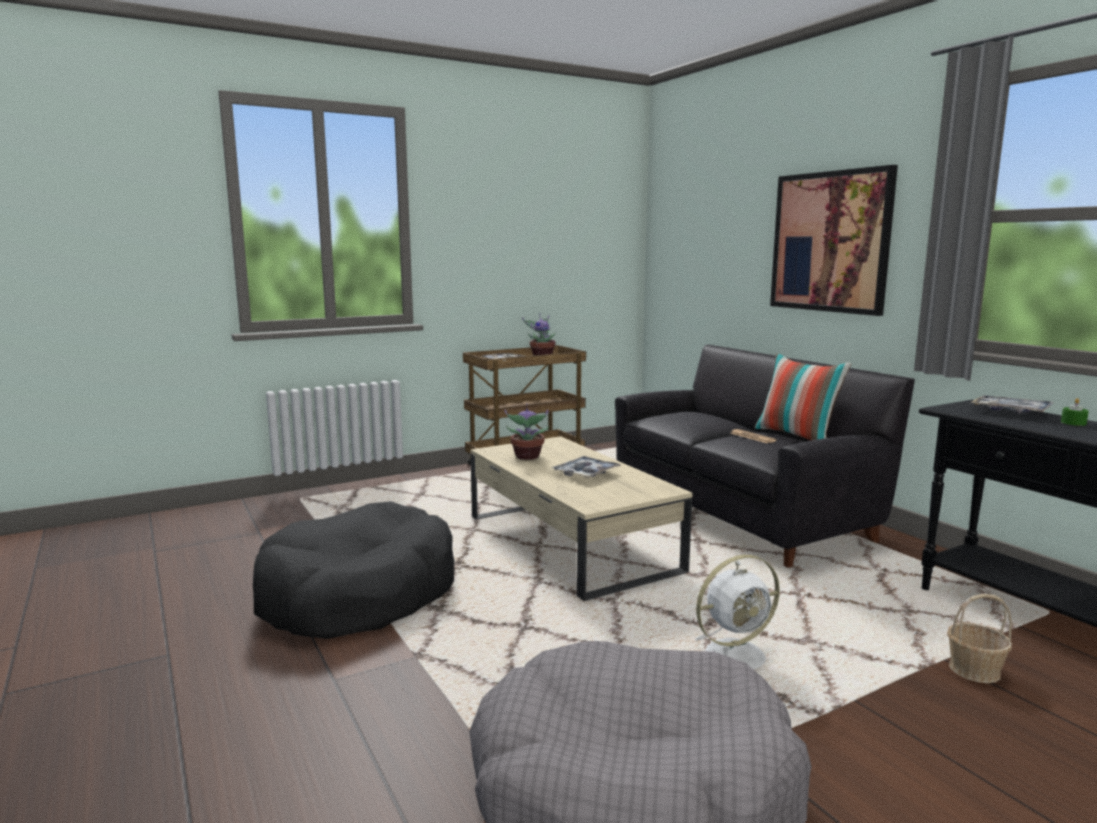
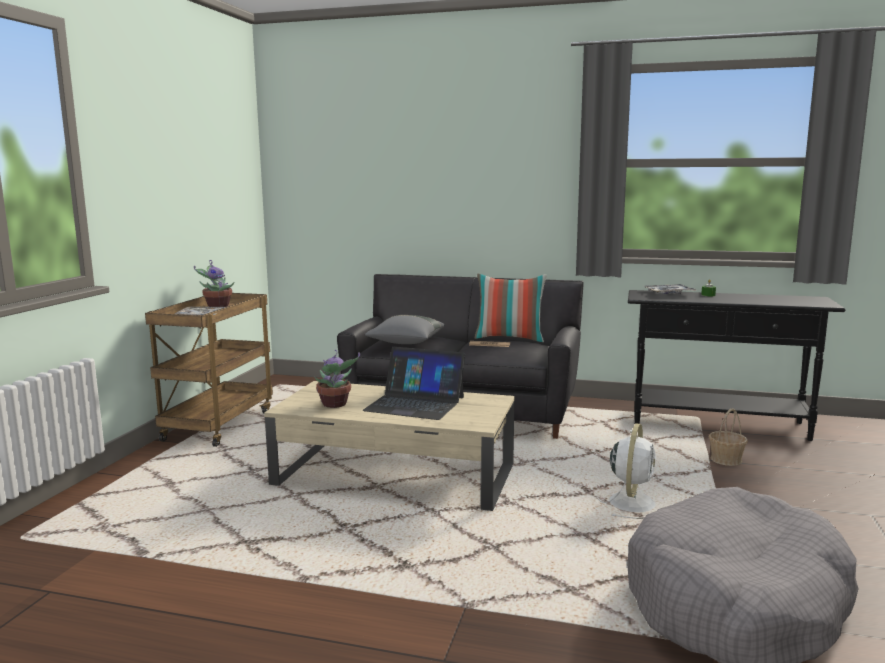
camera: 45 degrees left, 0 degrees up
black dog bed [253,501,455,639] -> none
tray [551,456,622,478] -> laptop [362,347,465,420]
picture [770,165,898,316] -> none
none -> grey pillow [365,315,445,344]

